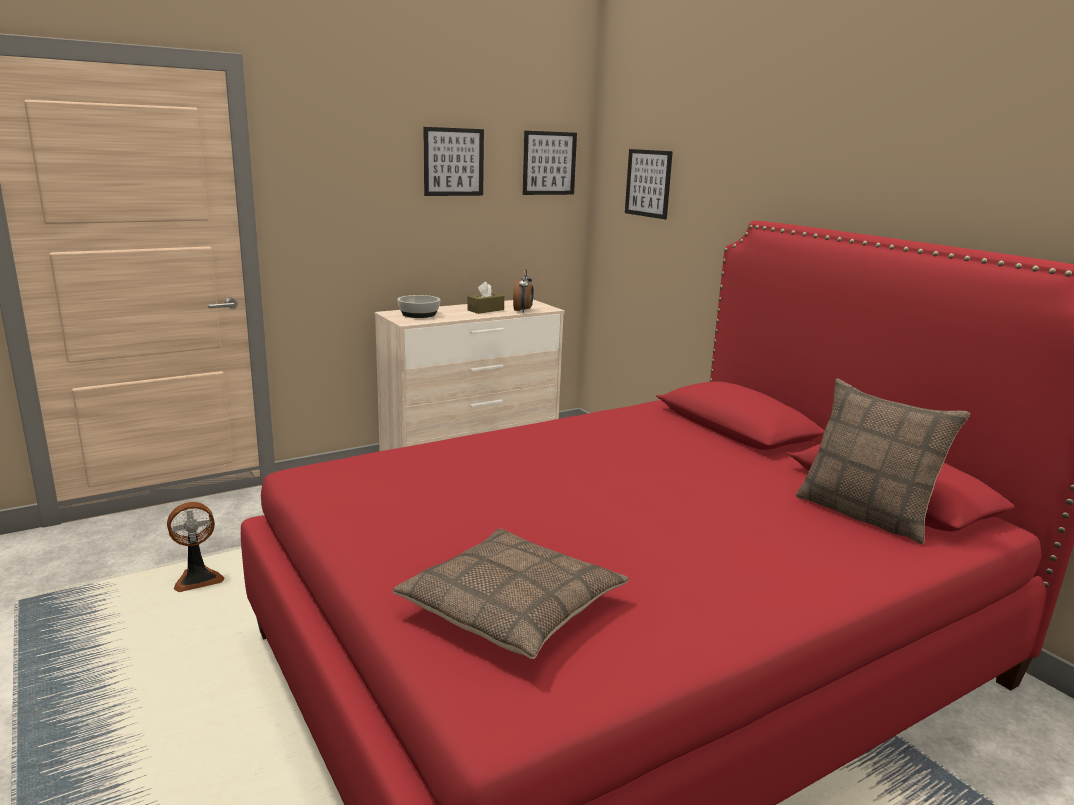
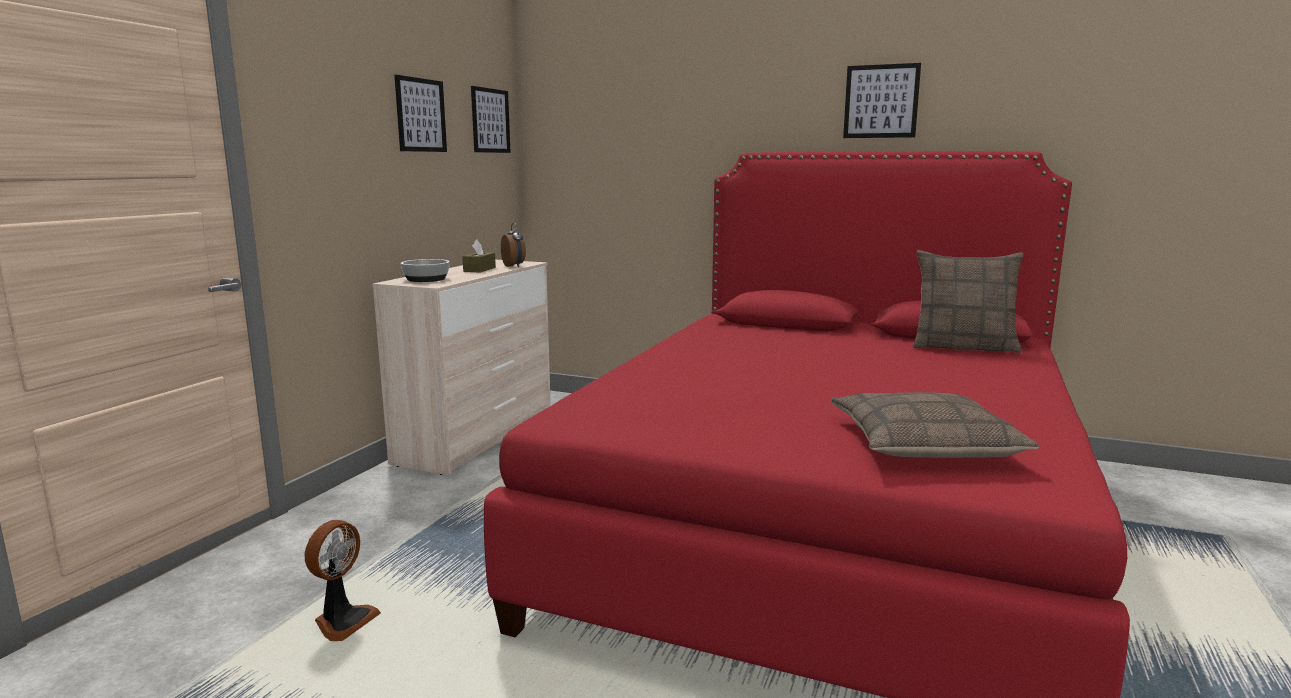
camera: 35 degrees left, 5 degrees down
picture [625,149,673,219] -> picture moved to [843,63,921,138]

